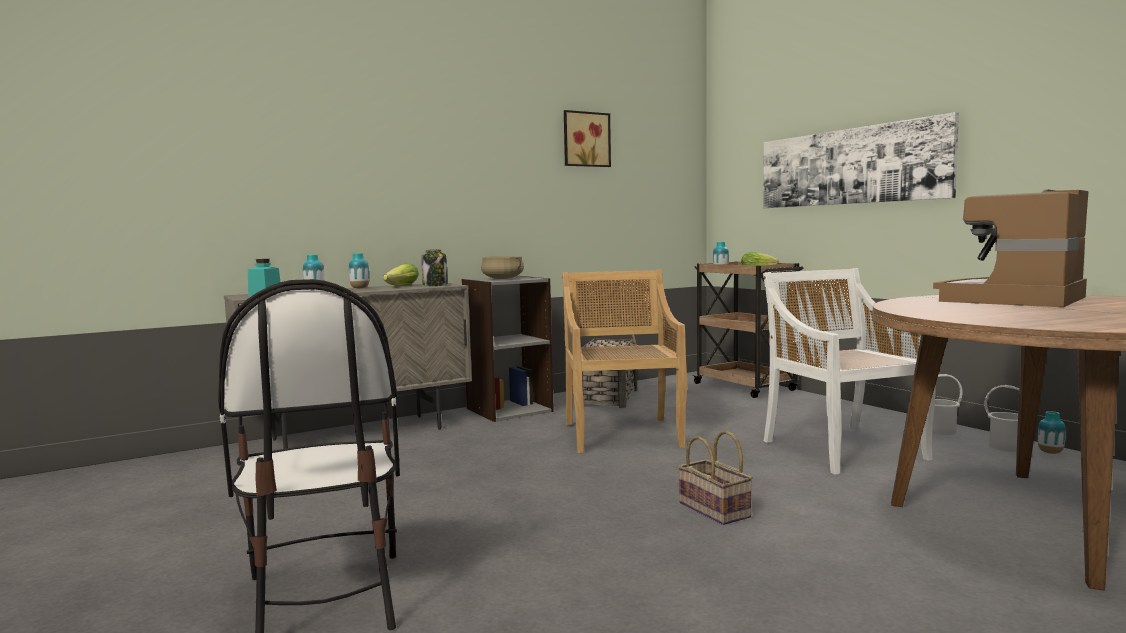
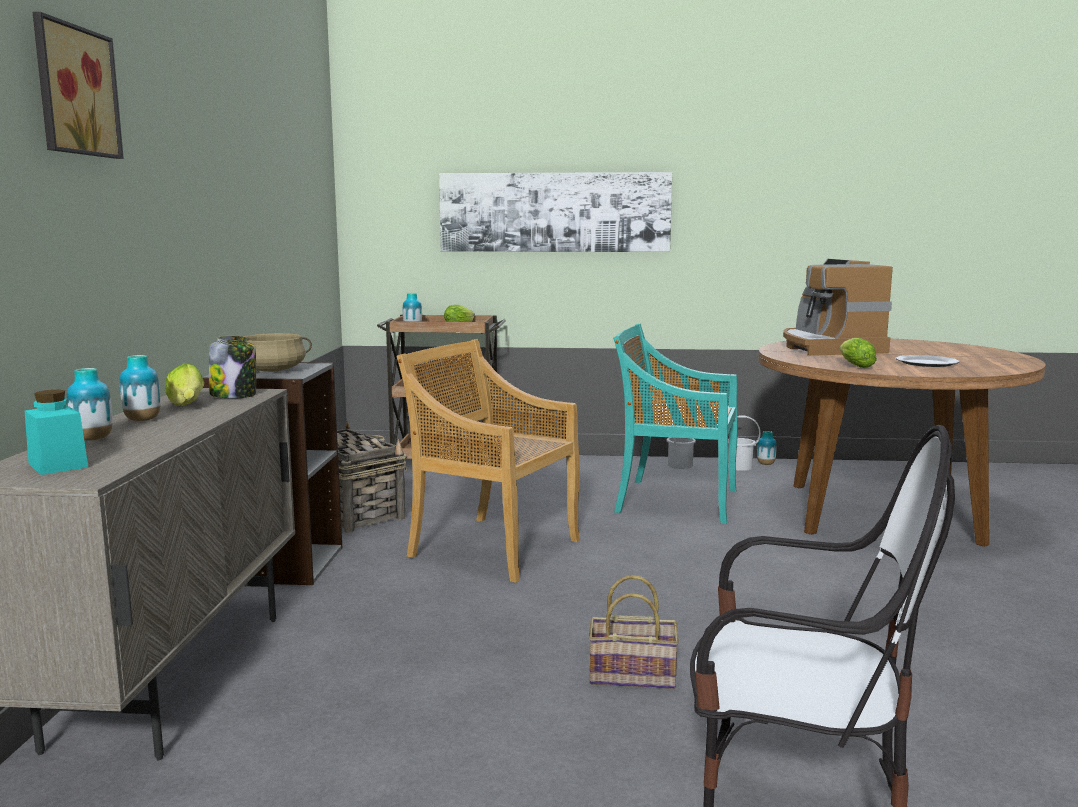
camera: 55 degrees left, 5 degrees up
picture [564,110,611,167] -> picture moved to [33,12,124,159]
basket [678,430,753,525] -> basket moved to [589,575,679,689]
white chair [763,268,936,475] -> turquoise chair [613,323,738,524]
none -> lettuce [840,338,877,368]
none -> plate [896,355,960,367]

